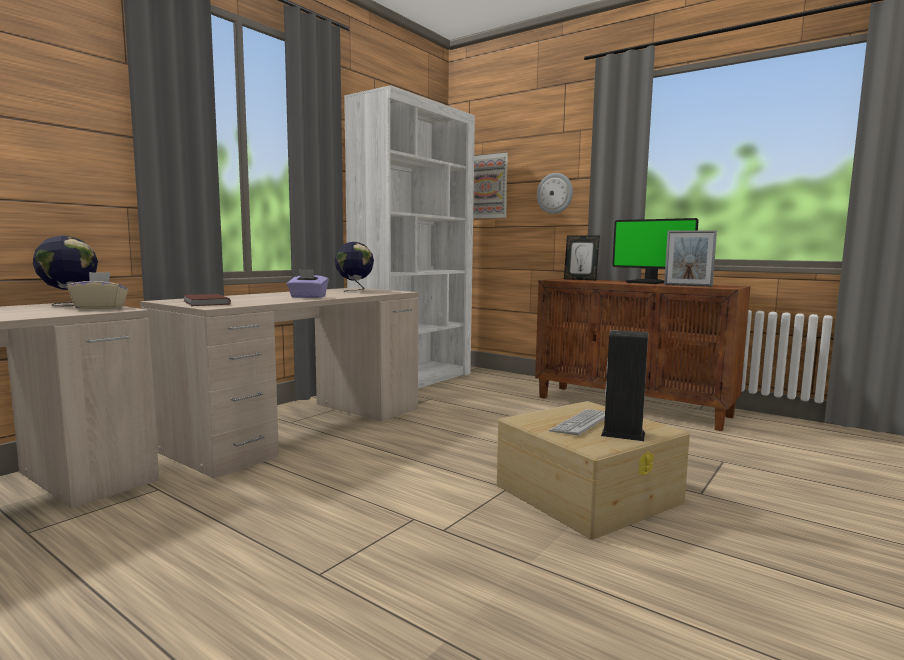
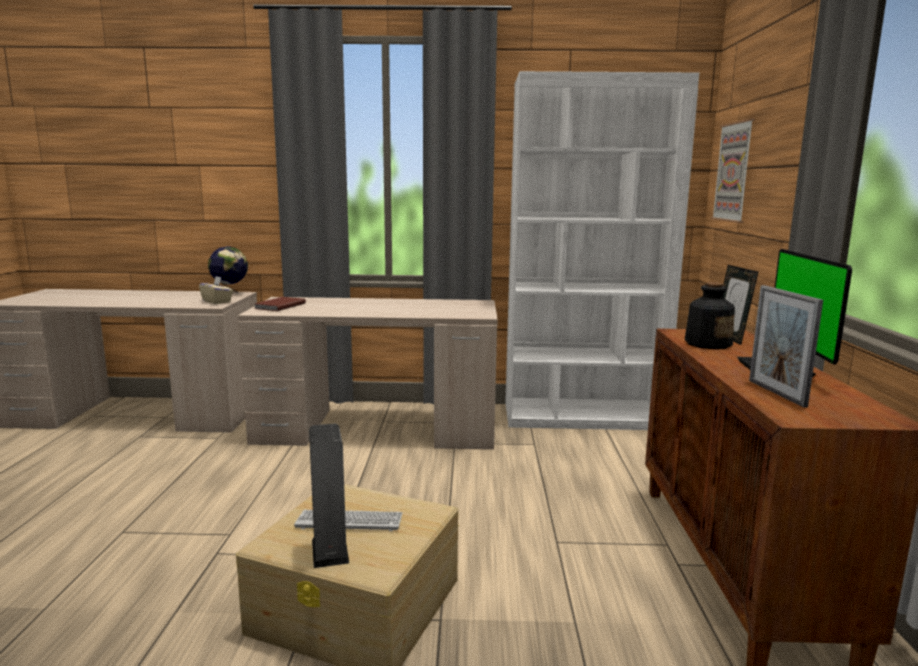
camera: 55 degrees right, 5 degrees up
purple tissue box [287,269,329,298] -> none
globe [335,242,374,292] -> none
wall clock [537,173,573,214] -> none
none -> bottle [685,282,735,349]

